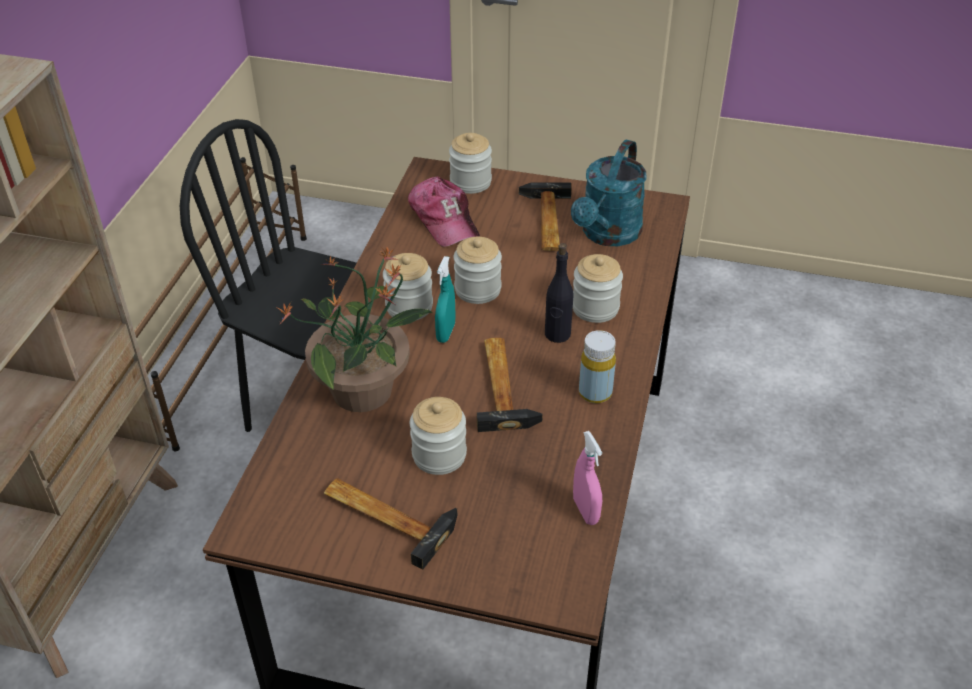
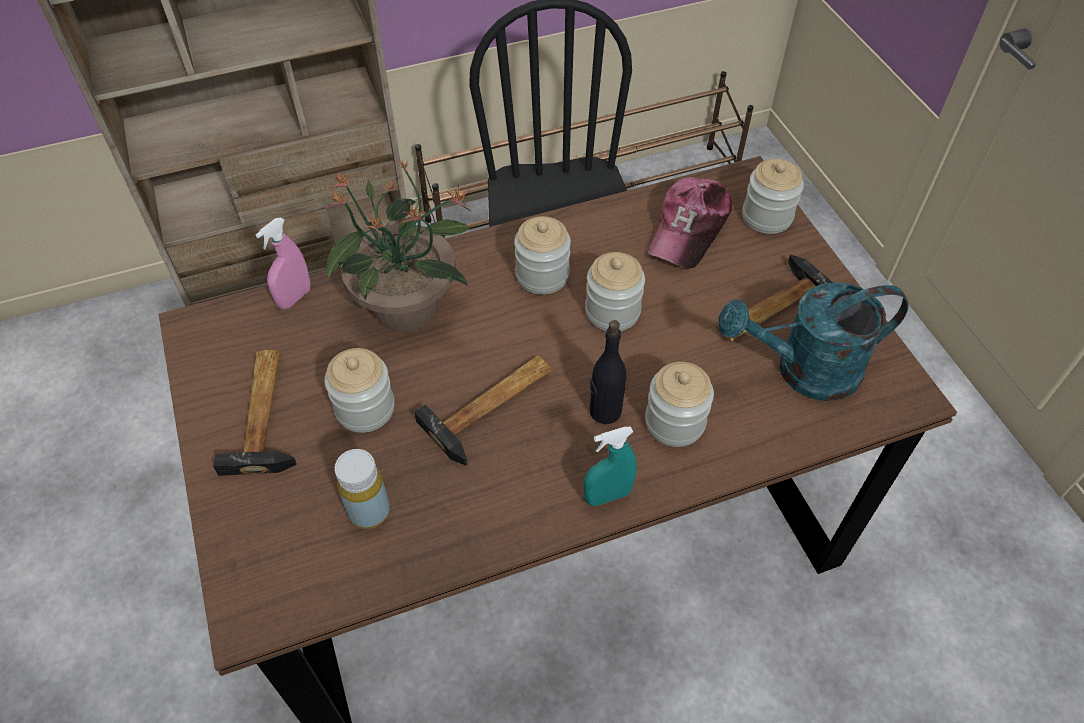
camera: 55 degrees right, 10 degrees up
turquoise spray bottle [435,256,456,343] -> turquoise spray bottle moved to [583,427,637,506]
pink spray bottle [573,431,602,525] -> pink spray bottle moved to [256,217,311,309]
yellow bottle [579,330,616,404] -> yellow bottle moved to [335,449,390,529]

